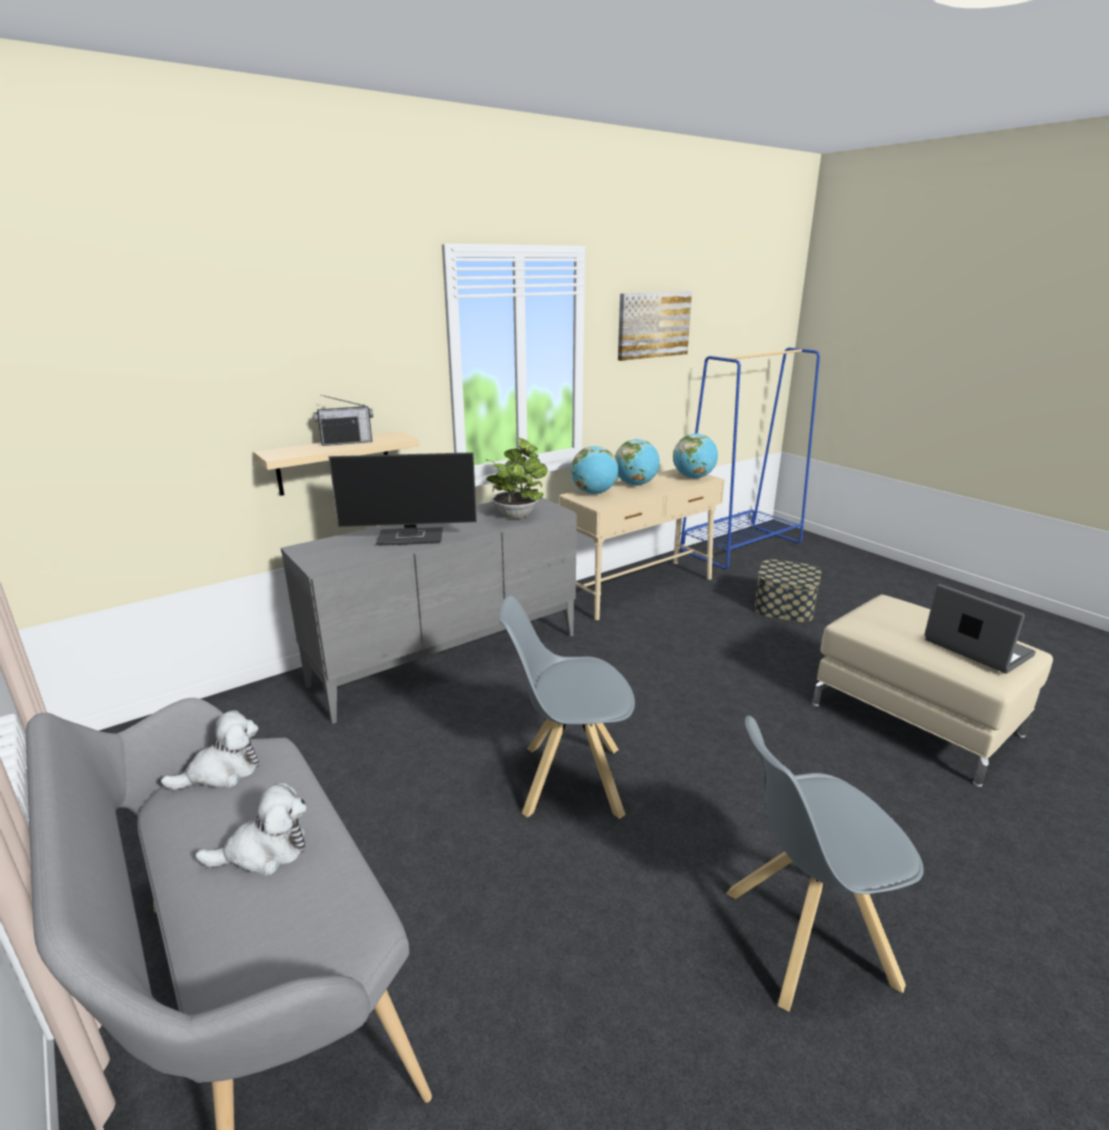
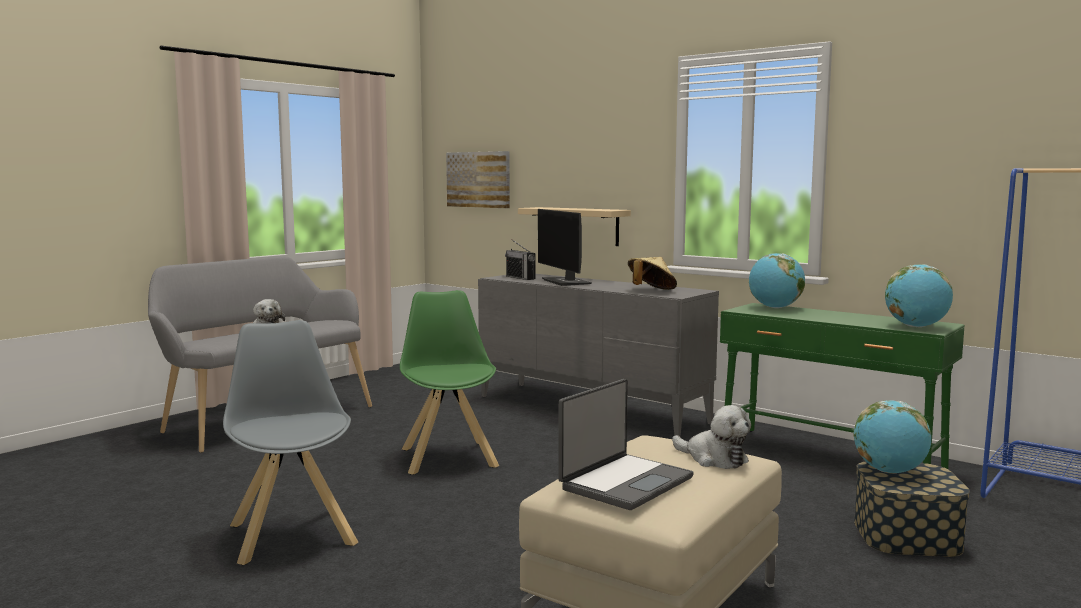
camera: 75 degrees right, 15 degrees down
plush toy [161,710,259,790] -> plush toy moved to [672,405,751,469]
radio [314,395,373,446] -> radio moved to [505,239,536,280]
potted plant [486,438,547,519] -> beige hat [628,257,677,290]
grey chair [499,595,635,819] -> green chair [400,290,499,475]
beige console table [559,468,725,620] -> green console table [720,303,965,469]
globe [615,439,660,486] -> globe moved to [853,400,932,473]
picture [618,291,692,361] -> picture moved to [446,151,510,208]

